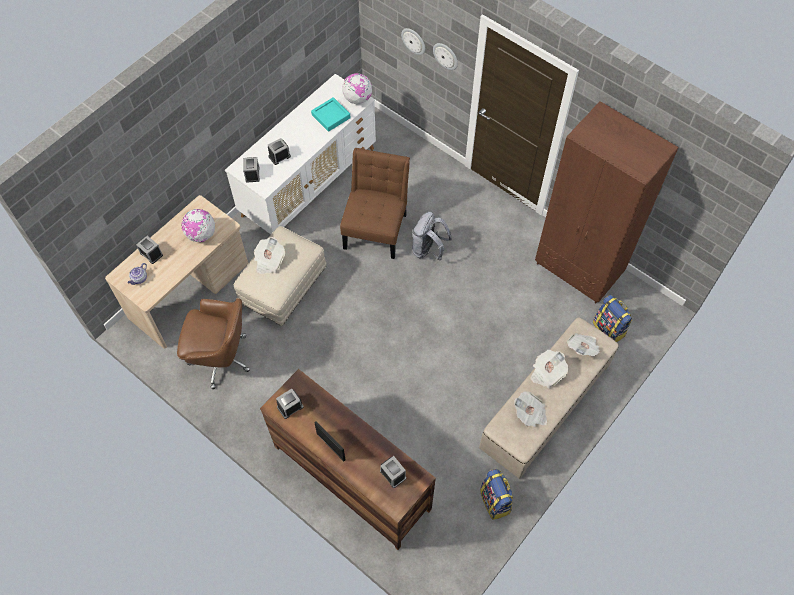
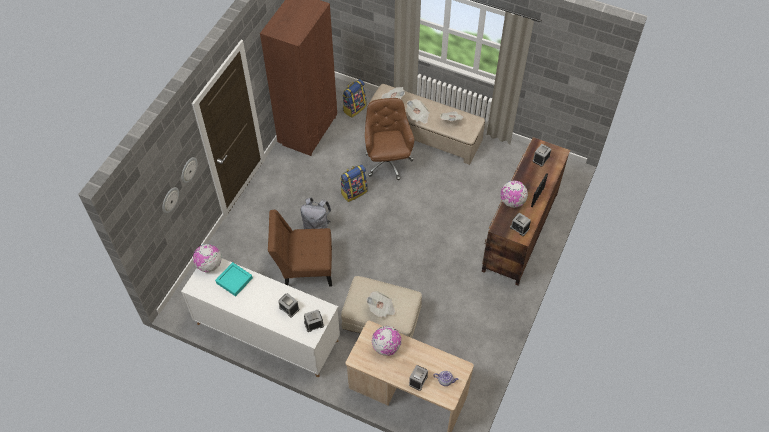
camera: 105 degrees left, 5 degrees down
brown office chair [177,298,250,389] -> brown office chair moved to [365,98,414,180]
backpack [480,469,514,520] -> backpack moved to [340,164,368,202]
none -> globe [500,181,528,208]

